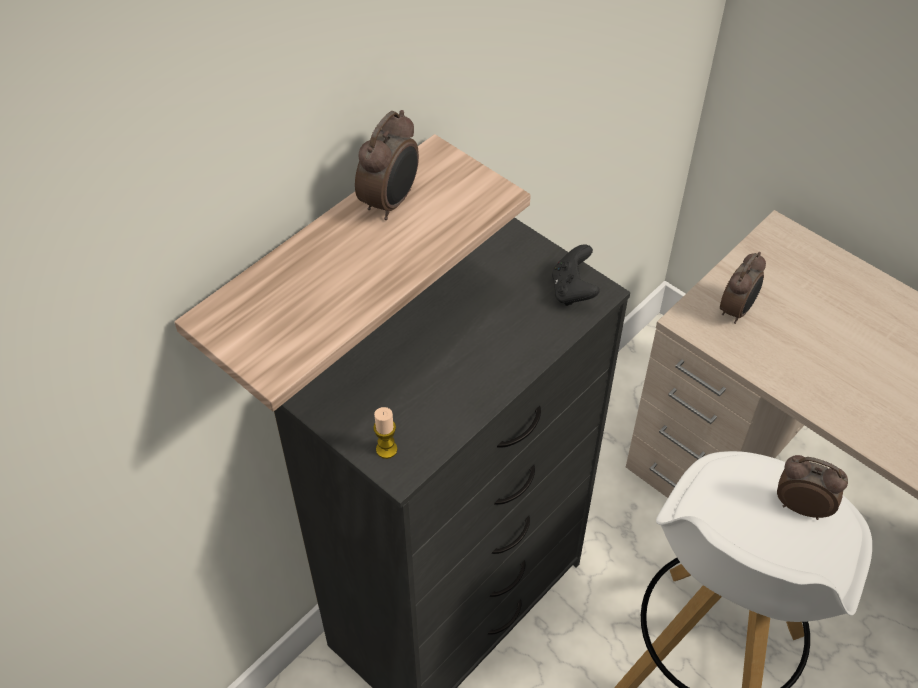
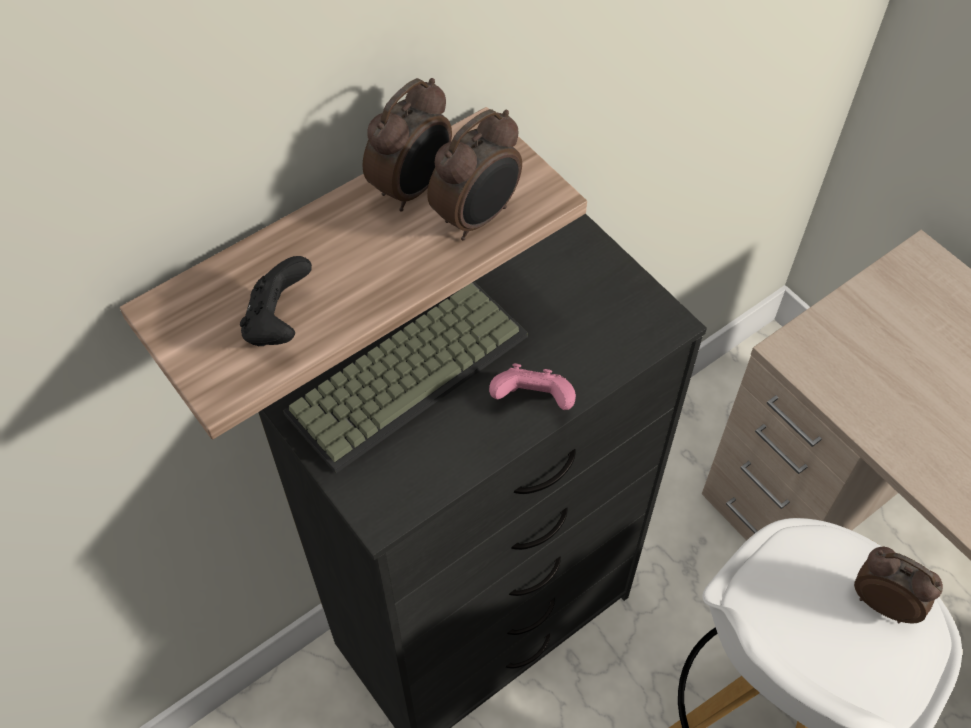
camera: 10 degrees right, 5 degrees up
candle [373,407,398,459] -> none
black game controller [552,244,600,306] -> black game controller moved to [240,256,312,346]
alarm clock [720,252,766,324] -> alarm clock moved to [427,109,522,241]
none -> keyboard [283,282,528,473]
none -> pink game controller [489,363,576,410]

